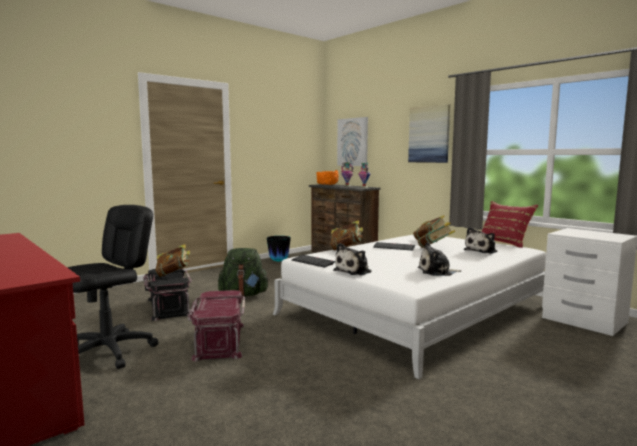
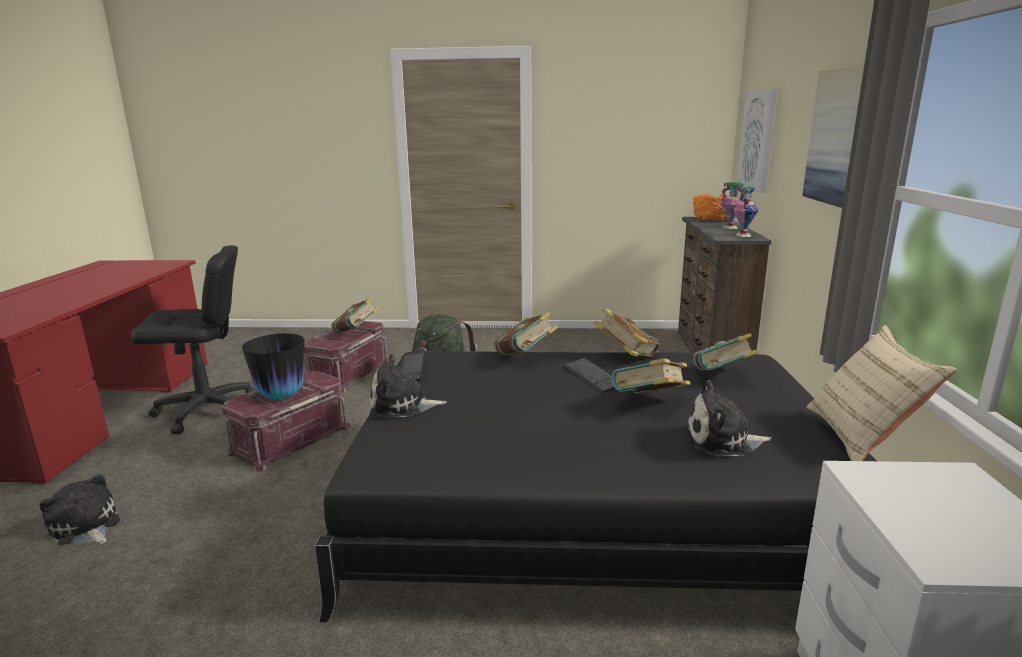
camera: 45 degrees right, 10 degrees up
black storage box [143,268,192,321] -> red storage box [304,321,389,393]
vase [267,236,291,262] -> vase moved to [242,333,305,399]
white bed [273,235,546,379] -> black bed [315,351,877,622]
plush toy [418,242,461,276] -> plush toy moved to [40,473,120,545]
red pillow [481,201,538,248] -> beige pillow [806,325,957,461]
none -> book [594,308,660,357]

